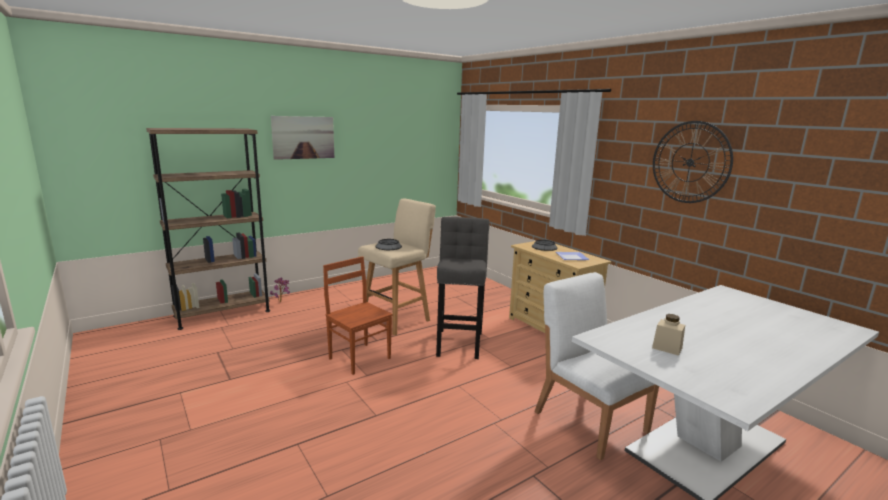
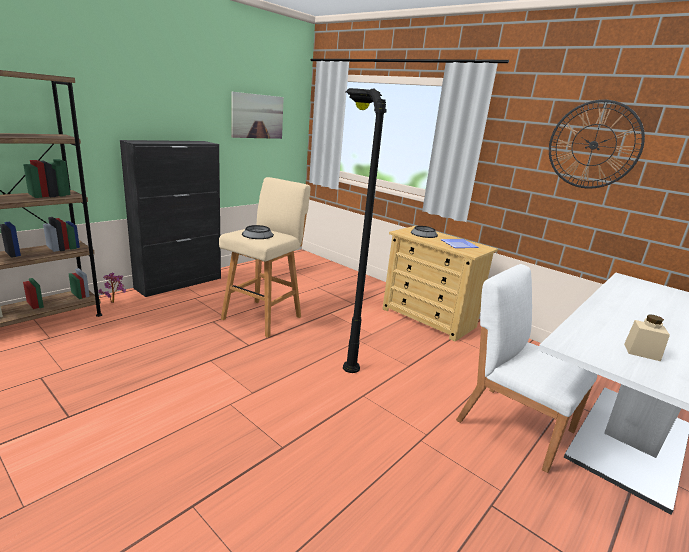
camera: 15 degrees left, 5 degrees up
picture [271,116,334,160] -> picture moved to [231,92,284,139]
brown chair [323,256,392,375] -> none
grey stool [436,217,490,359] -> black floor lamp [343,88,387,373]
none -> black cabinet [120,140,221,297]

